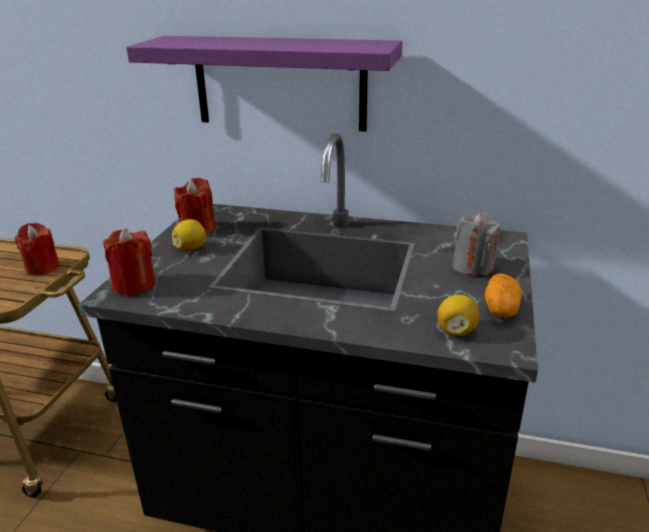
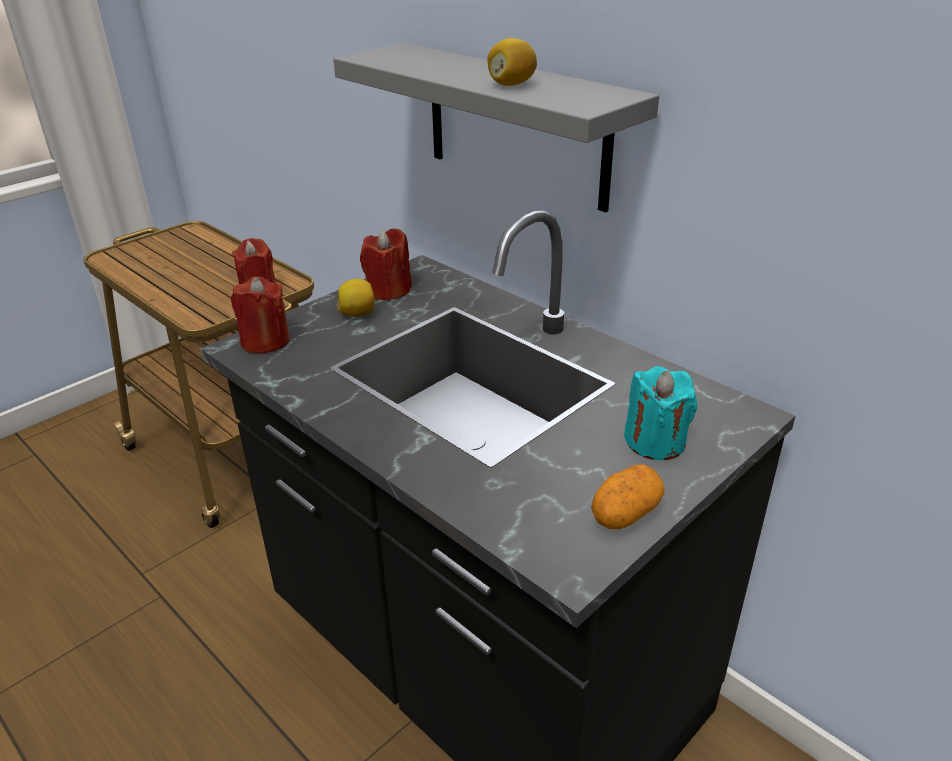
camera: 30 degrees right, 5 degrees up
purple shelf [126,36,403,132] -> grey shelf [333,43,659,212]
lemon [437,295,479,336] -> lemon moved to [487,38,537,86]
grey candle [452,212,501,277] -> turquoise candle [624,366,697,460]

